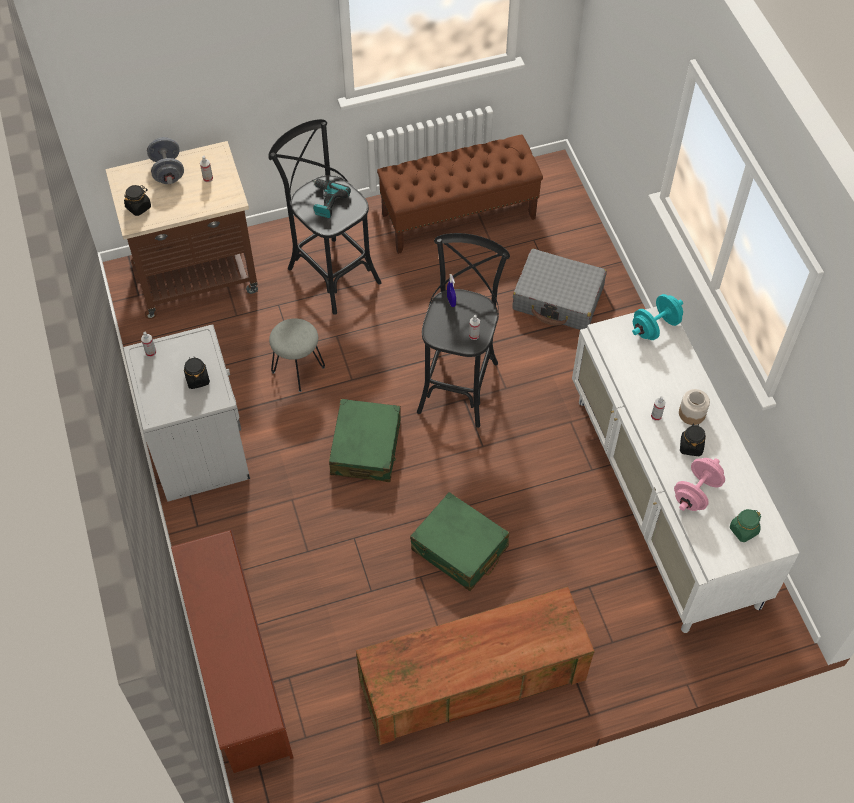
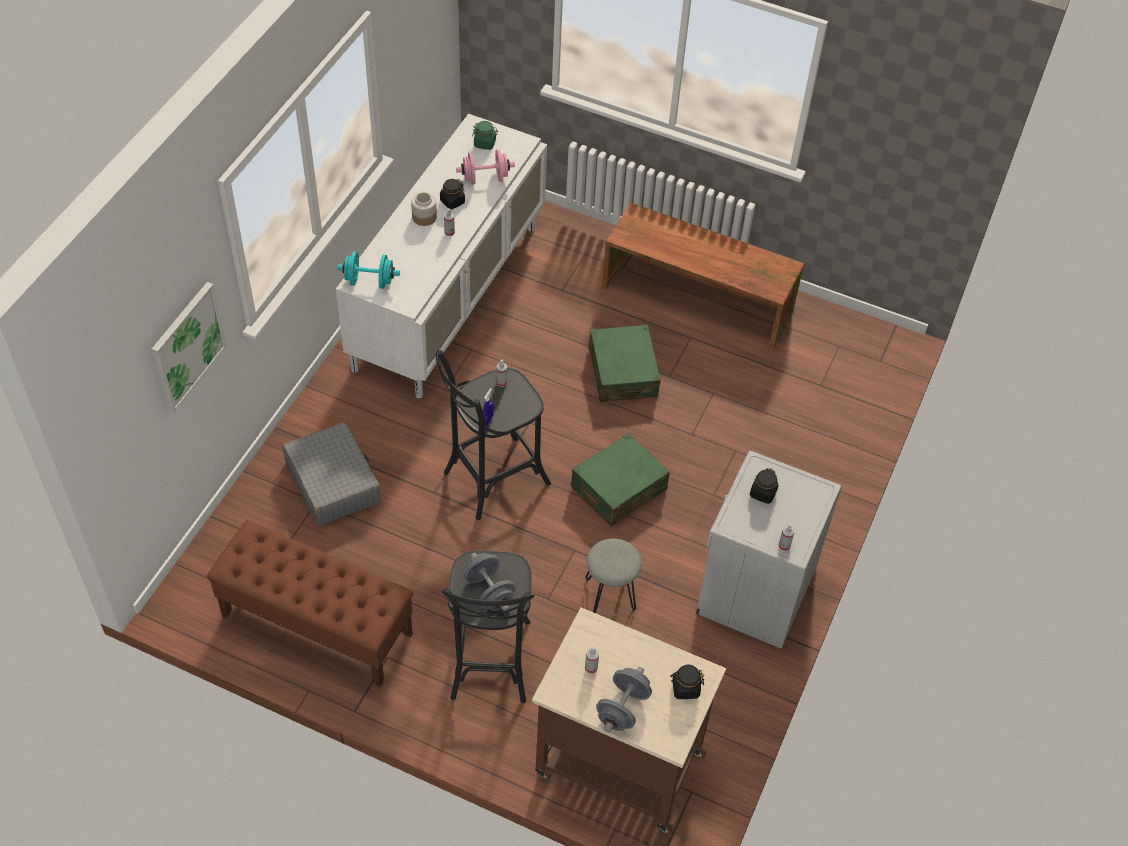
camera: 140 degrees left, 5 degrees down
brown shoe rack [171,530,293,773] -> none
power drill [312,179,351,218] -> grey dumbbell [464,553,516,611]
none -> picture [152,282,227,413]

